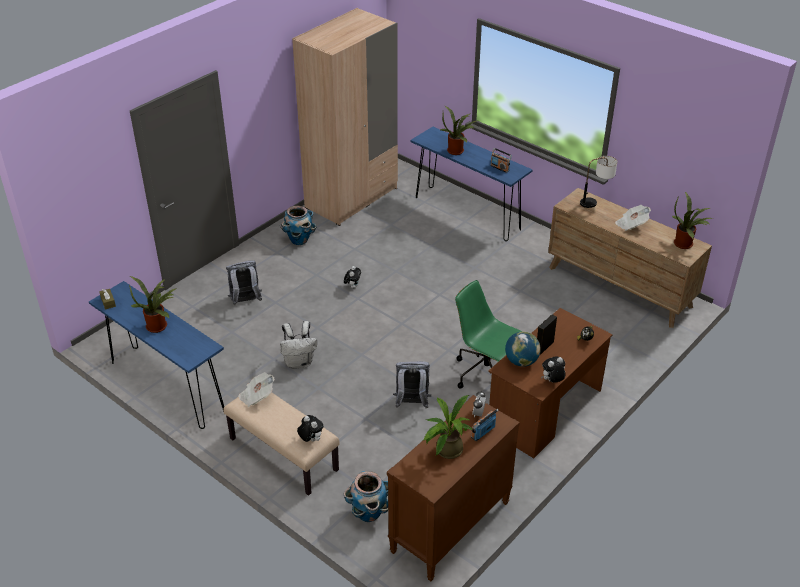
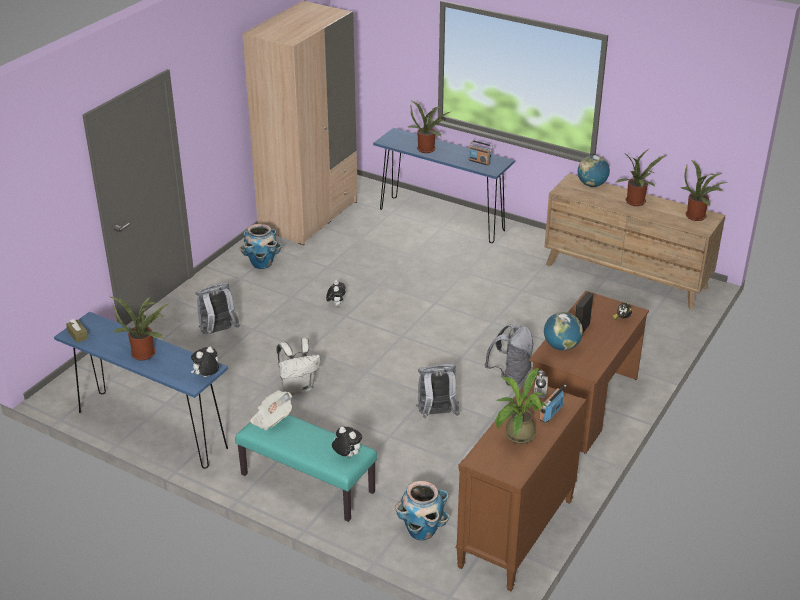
camera: 10 degrees left, 5 degrees down
beige bench [223,392,340,496] -> turquoise bench [235,414,377,522]
green office chair [455,280,522,389] -> grey backpack [485,324,534,386]
plush toy [541,356,566,383] -> plush toy moved to [191,347,219,377]
table lamp [580,156,617,208] -> globe [578,155,610,187]
newspaper [615,205,651,231] -> potted plant [615,149,667,206]

